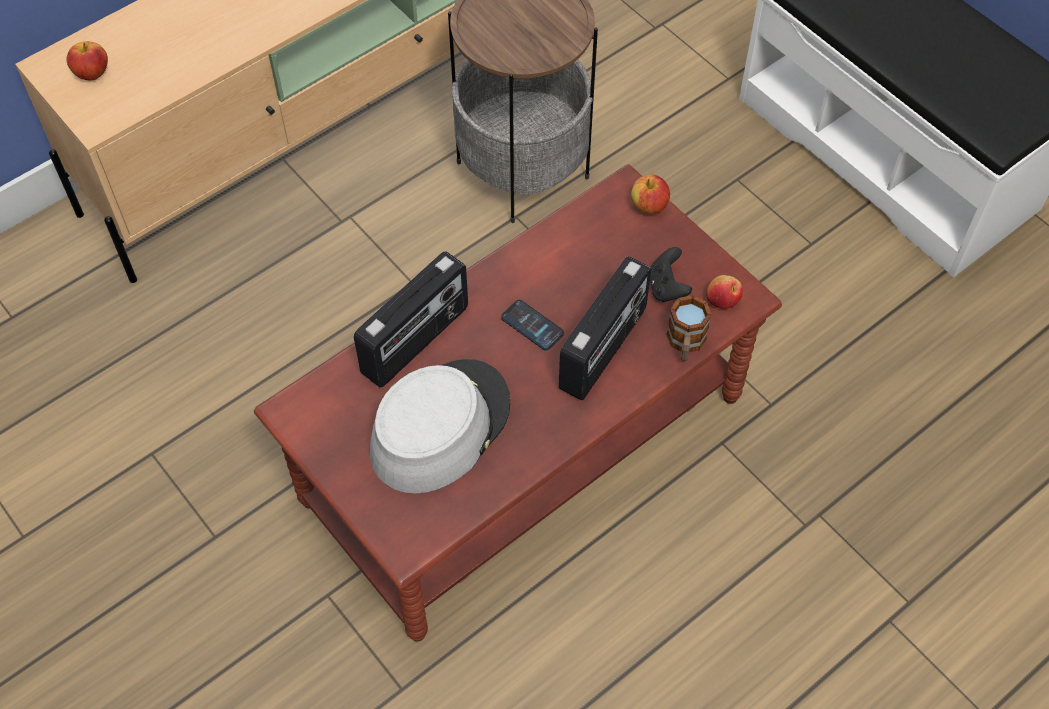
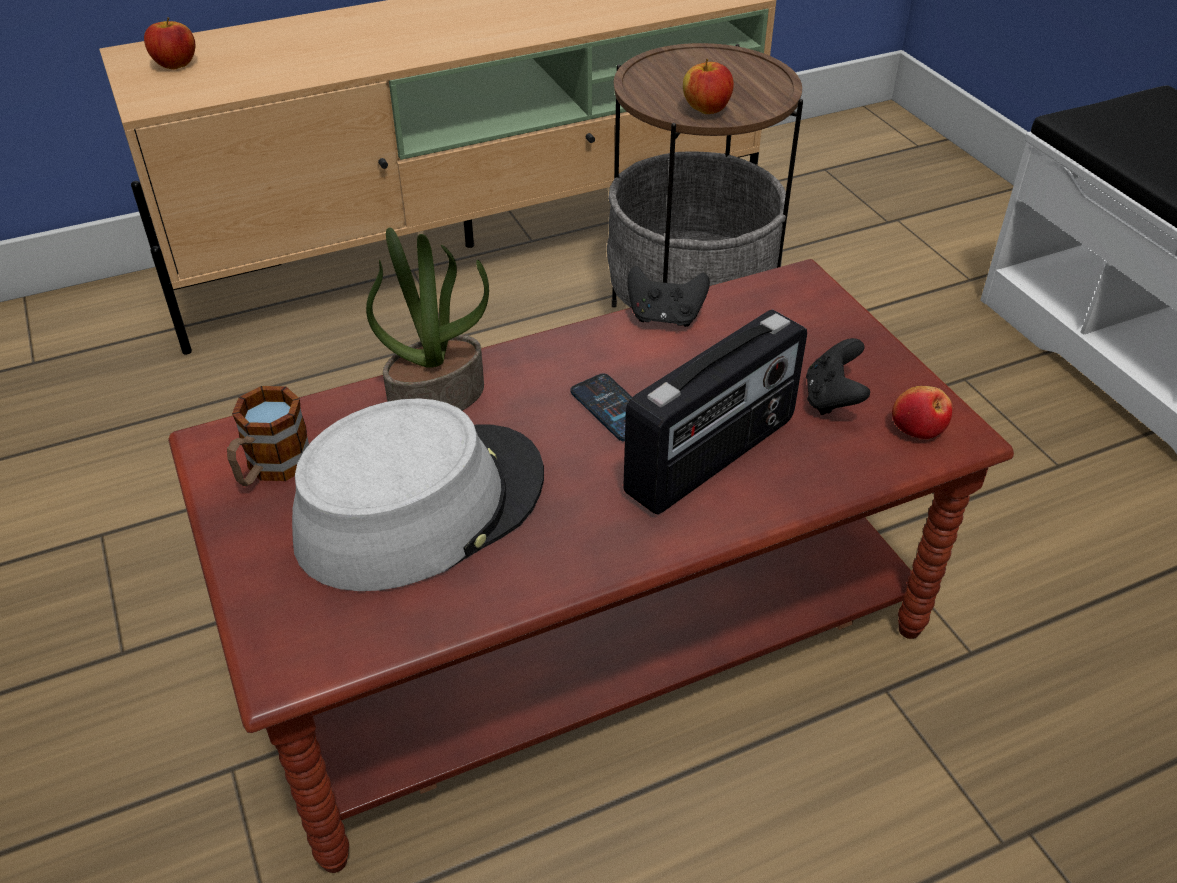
camera: 15 degrees right, 15 degrees down
radio [354,251,468,387] -> potted plant [366,228,489,411]
apple [631,174,670,215] -> apple moved to [683,59,734,114]
mug [667,295,712,361] -> mug moved to [227,386,309,486]
none -> black game controller [627,266,710,327]

